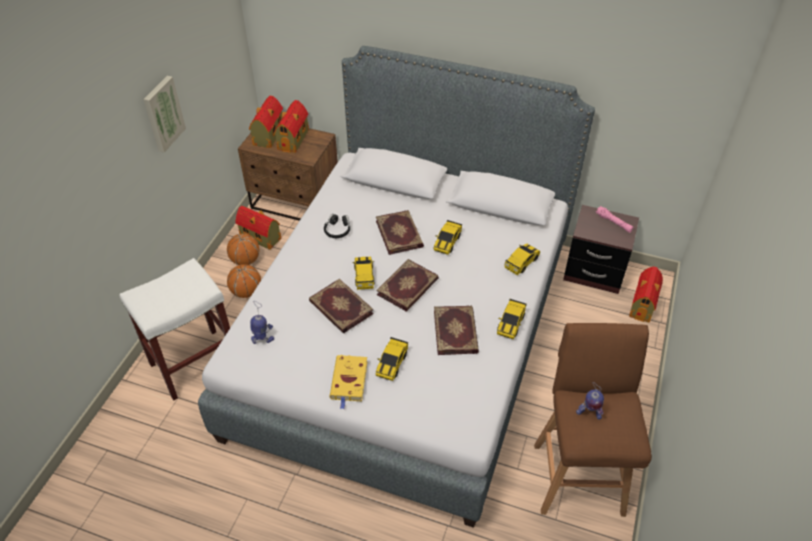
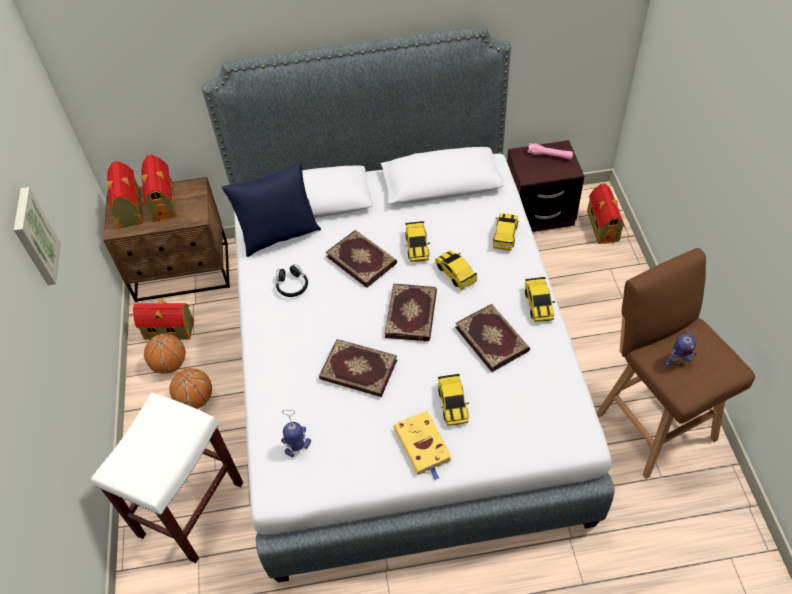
camera: 25 degrees left, 5 degrees up
toy car [353,257,374,290] -> toy car moved to [435,250,477,290]
none -> blue pillow [222,162,321,257]

